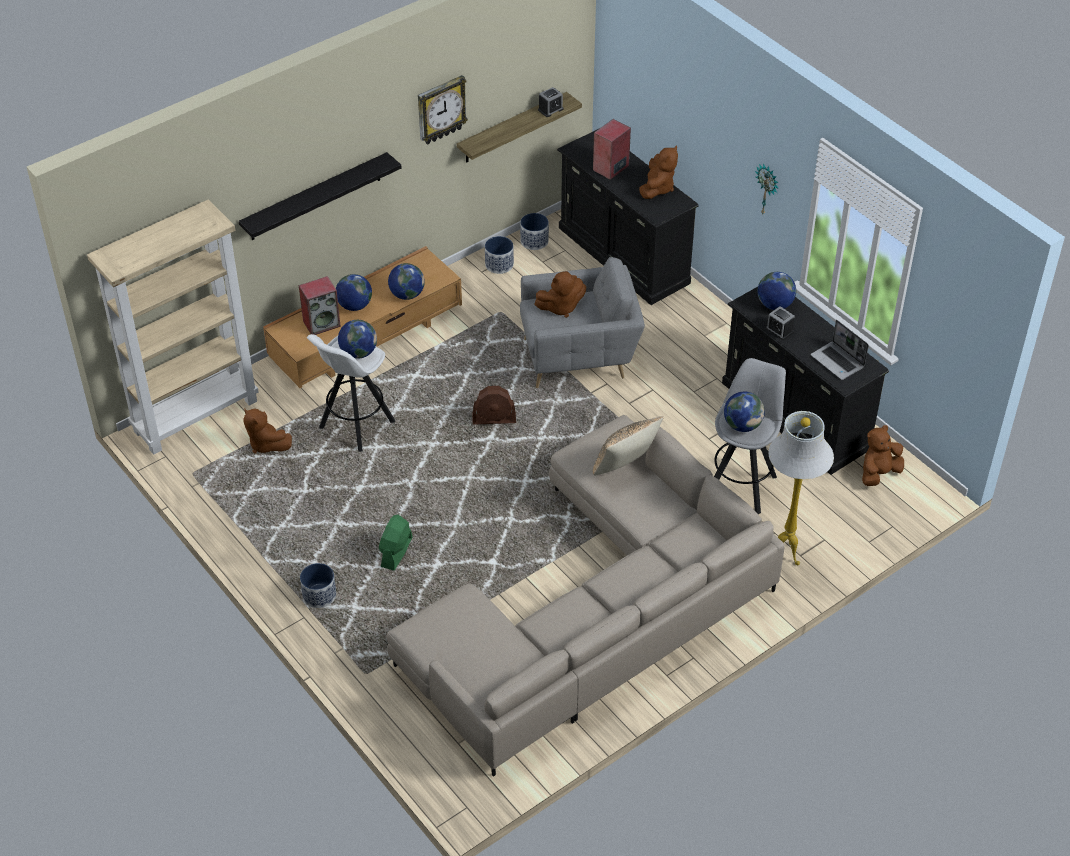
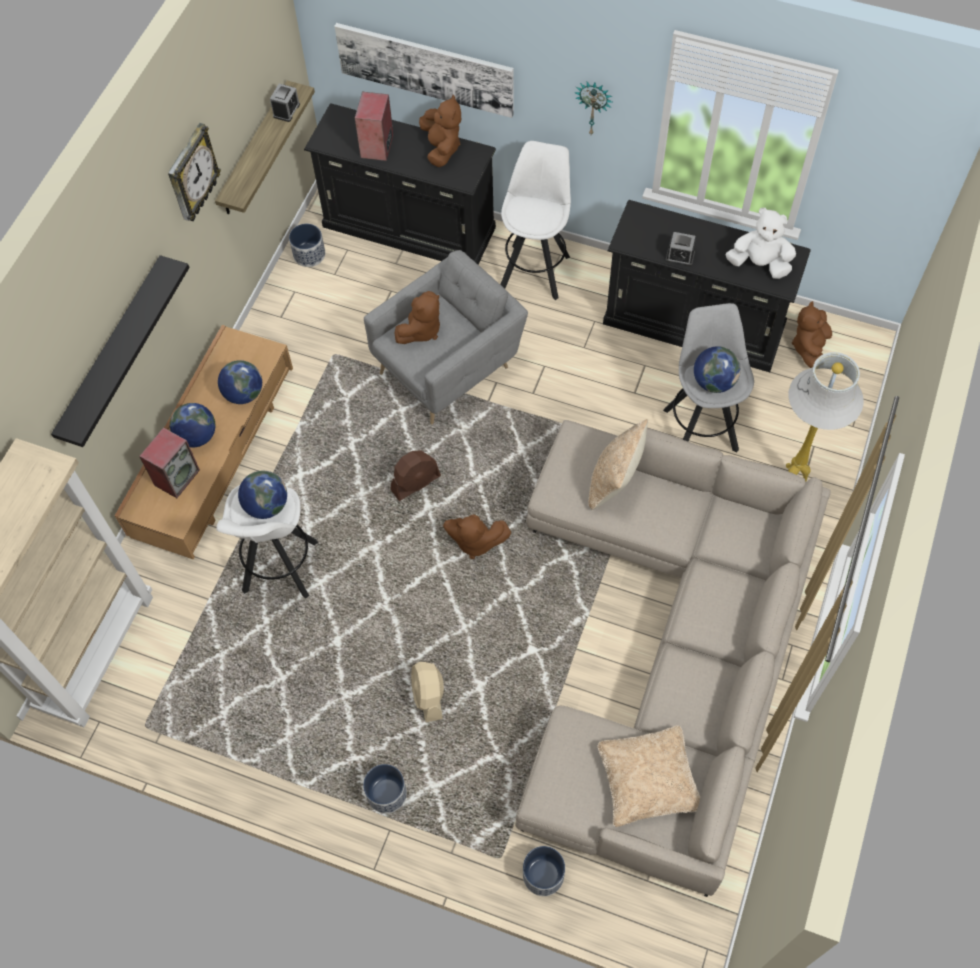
camera: 30 degrees left, 15 degrees up
brown plush toy [243,408,292,454] -> brown plush toy moved to [443,514,511,559]
green fan [379,515,412,571] -> beige fan [411,662,444,723]
planter [485,236,514,274] -> planter moved to [523,846,565,896]
globe [757,272,796,310] -> none
laptop [811,320,869,380] -> white plush toy [726,208,796,279]
none -> picture [335,23,514,118]
none -> white stool [500,141,571,300]
none -> beige pillow [597,725,700,827]

